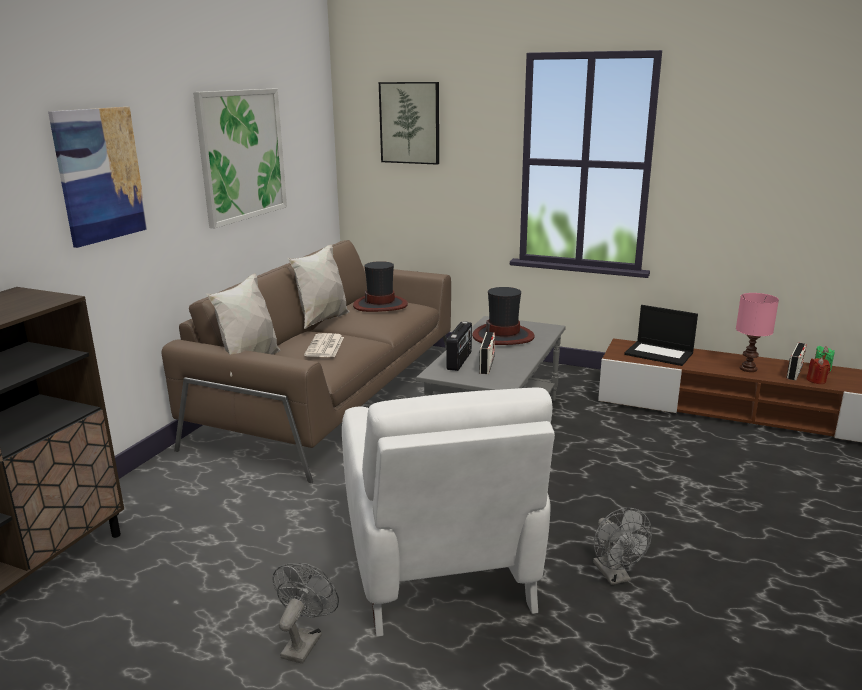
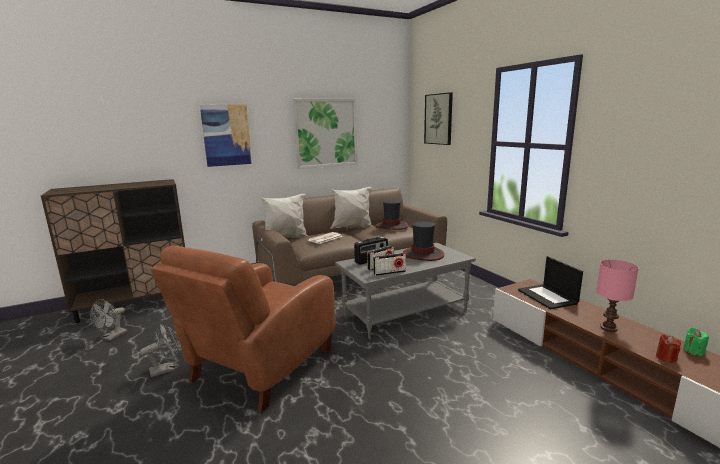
camera: 40 degrees right, 5 degrees down
white armchair [342,388,555,637] -> brown armchair [151,246,335,413]
grey fan [593,507,652,585] -> grey fan moved to [90,299,127,341]
radio [786,343,807,380] -> radio moved to [373,253,406,276]

